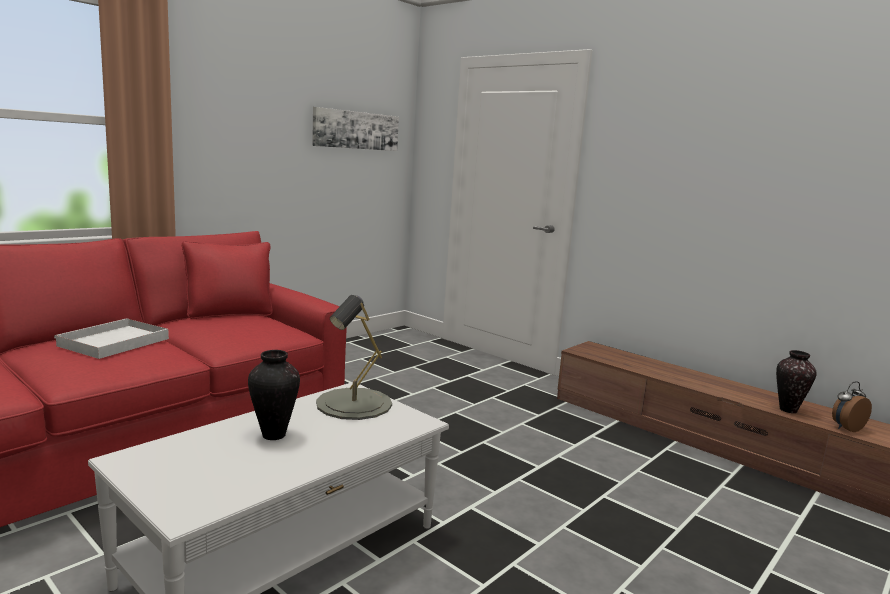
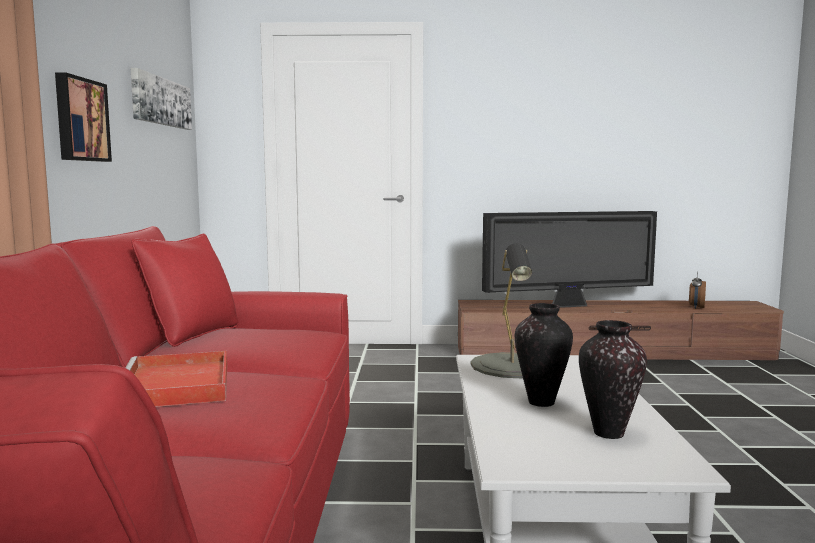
camera: 40 degrees left, 5 degrees down
white tray [54,318,169,359] -> red tray [125,351,227,407]
vase [776,350,817,413] -> vase moved to [579,320,647,439]
none -> picture [55,72,112,162]
none -> television [482,211,657,308]

